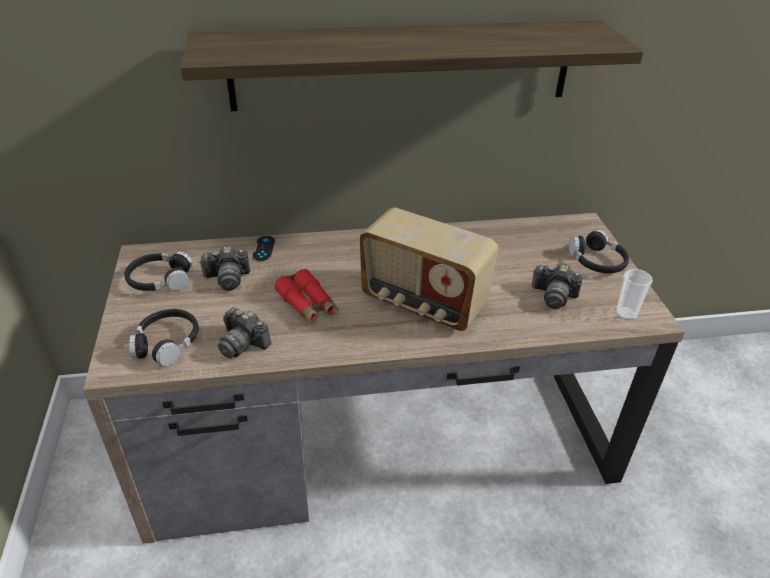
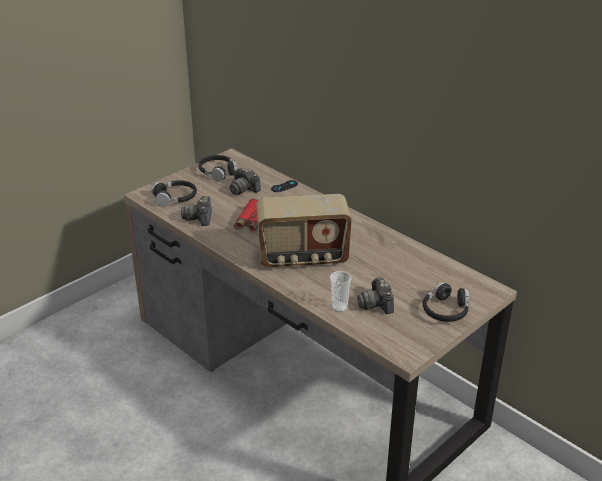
camera: 55 degrees right, 5 degrees down
shelf [180,20,644,111] -> none
radio [360,207,498,331] -> radio turned 90 degrees counterclockwise [256,194,352,269]
cup [616,269,653,320] -> cup moved to [330,271,351,312]

